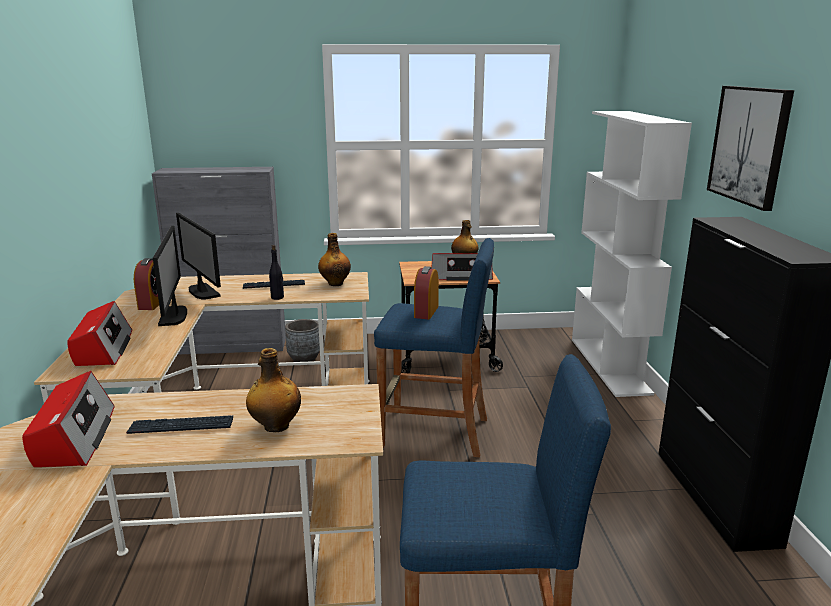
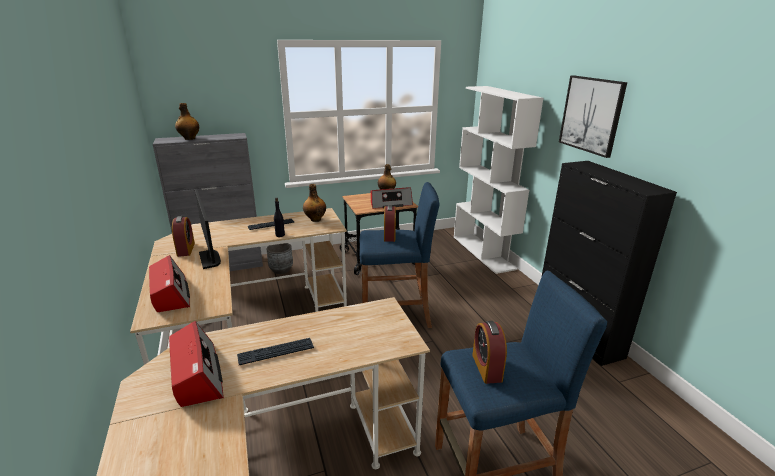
camera: 15 degrees left, 5 degrees up
monitor [176,213,221,300] -> none
bottle [246,348,301,432] -> bottle moved to [175,103,199,140]
none -> alarm clock [472,321,507,384]

